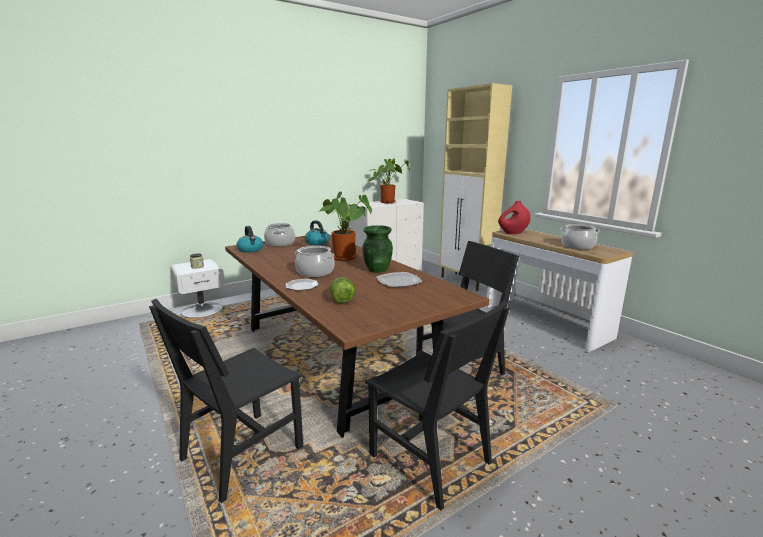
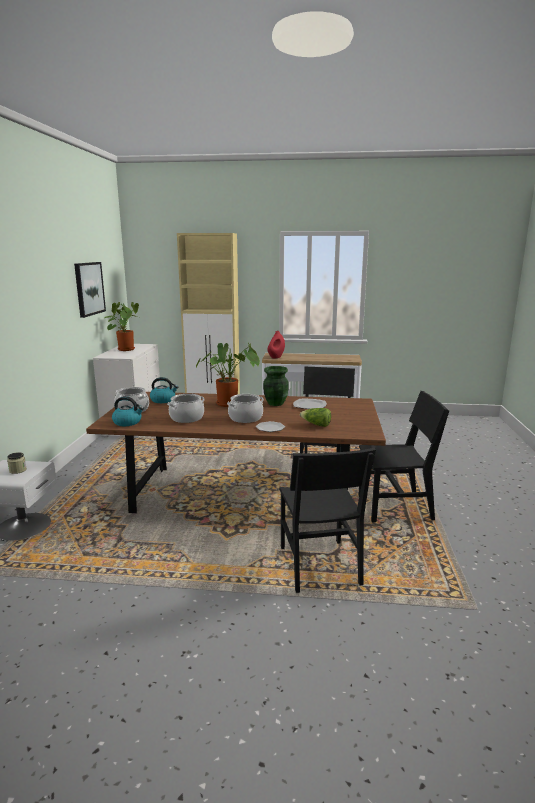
camera: 50 degrees left, 0 degrees up
cooking pot [561,224,600,249] -> cooking pot moved to [167,394,205,423]
none -> picture [74,262,106,318]

